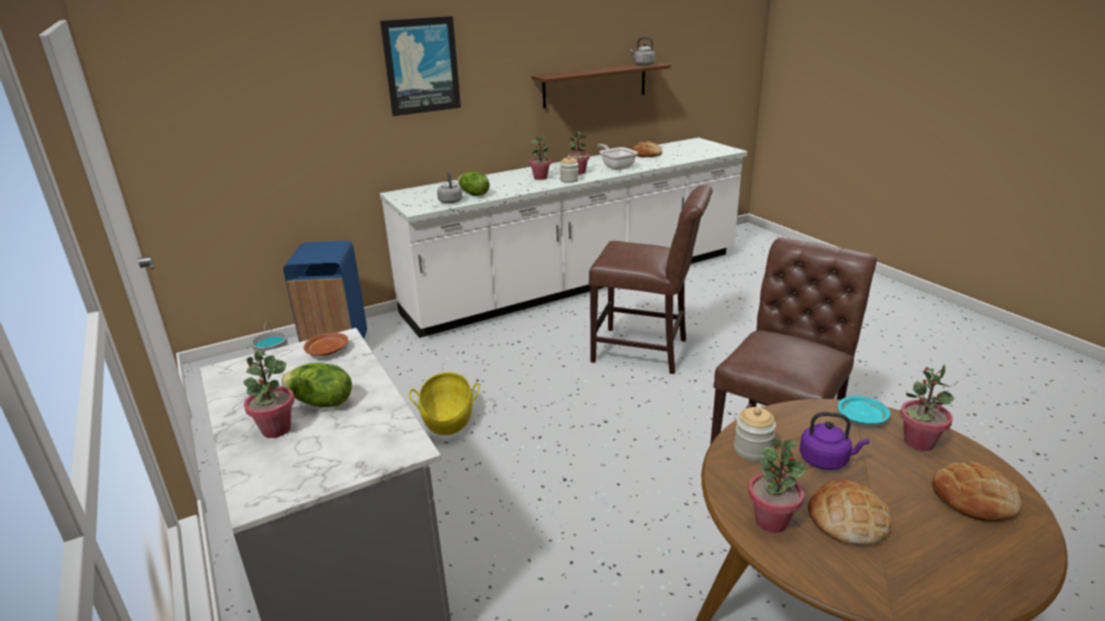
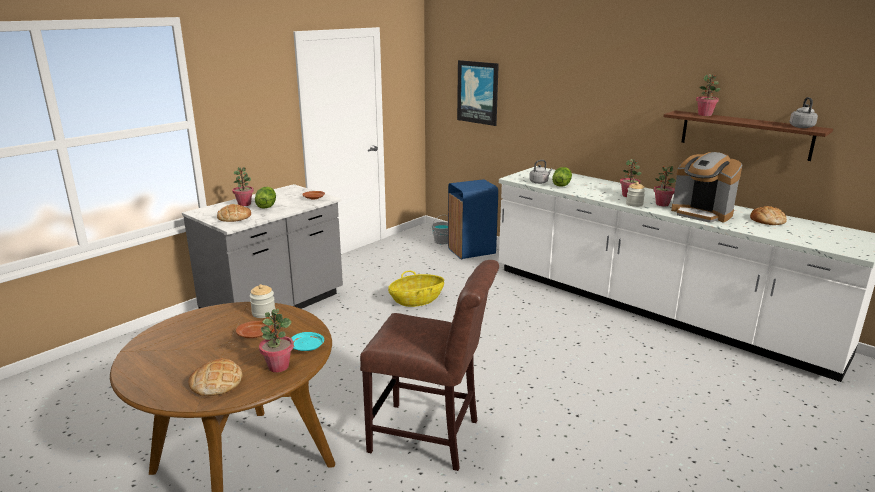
camera: 70 degrees right, 5 degrees down
picture [380,16,461,116] -> picture moved to [457,60,499,126]
brown chair [589,185,713,374] -> none
frying pan [597,144,638,170] -> coffee machine [671,152,742,223]
potted plant [748,439,806,533] -> potted plant moved to [696,74,720,116]
purple kettle [799,412,869,470] -> brown plate [236,321,271,338]
bread [808,480,891,545] -> bread moved to [217,204,251,222]

